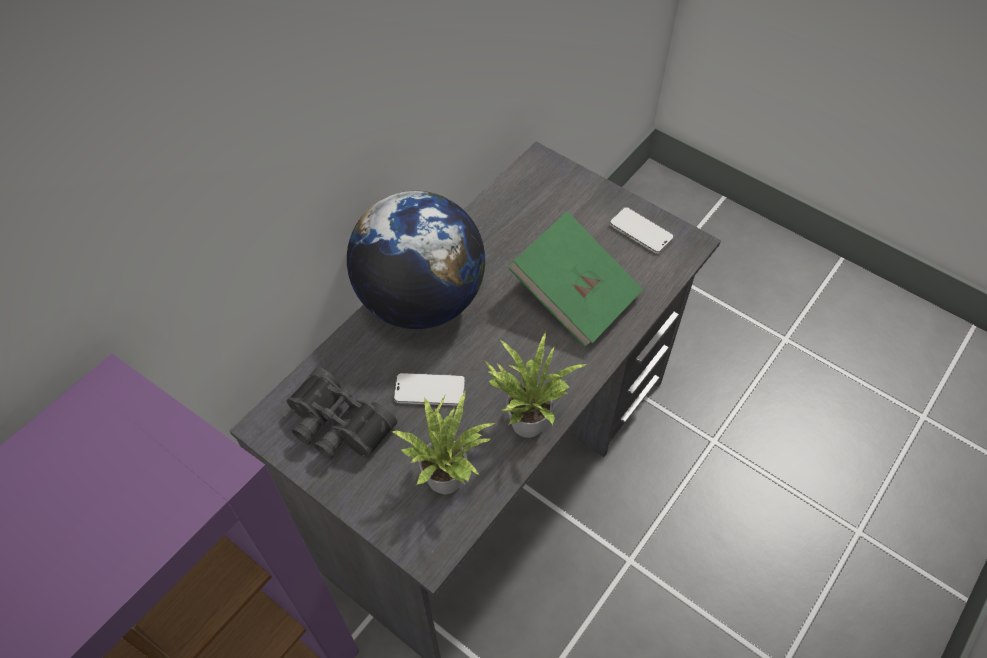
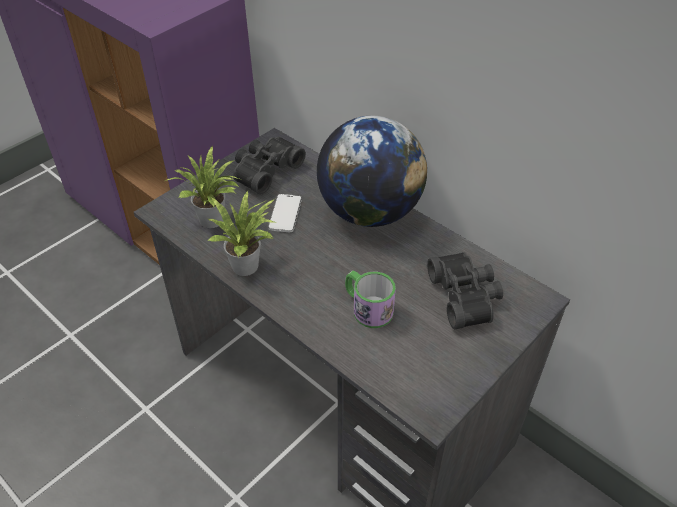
camera: 95 degrees right, 10 degrees down
green book [507,211,643,348] -> mug [345,271,396,328]
phone [610,207,674,254] -> none
none -> black binoculars [427,252,503,329]

